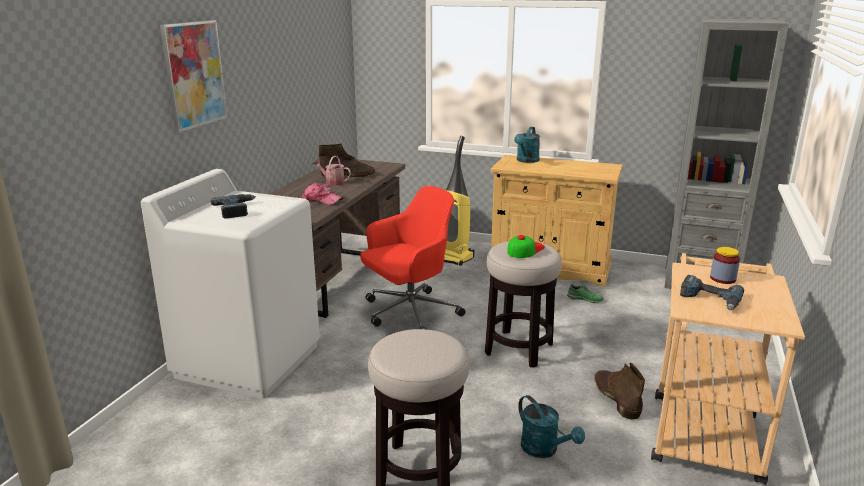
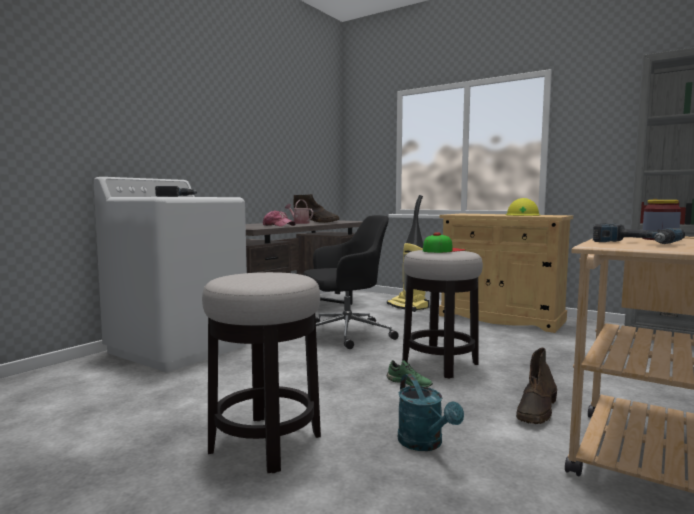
camera: 15 degrees right, 15 degrees down
picture [160,20,227,132] -> none
red office chair [360,186,465,330] -> black office chair [303,215,399,349]
turquoise watering can [514,127,540,163] -> none
green shoe [567,284,604,303] -> green shoe moved to [387,360,433,387]
brown boot [594,363,645,420] -> brown boot turned 150 degrees counterclockwise [516,348,557,424]
none -> yellow hard hat [506,198,540,216]

